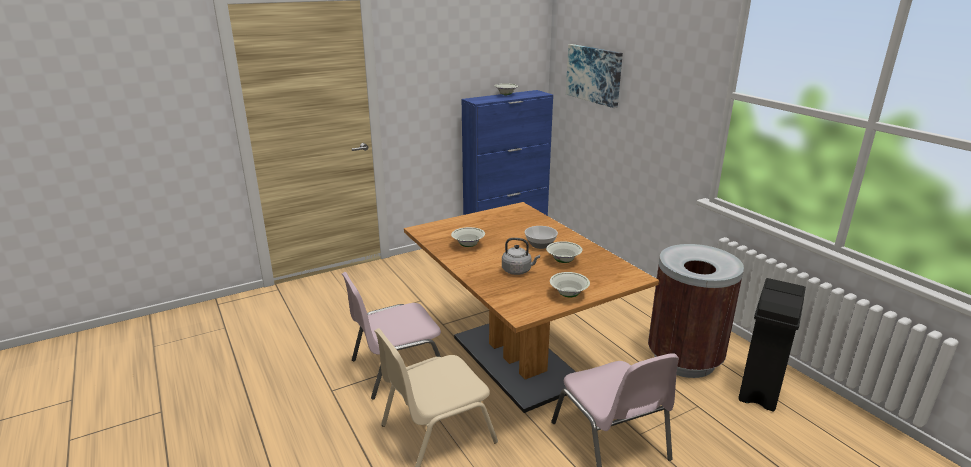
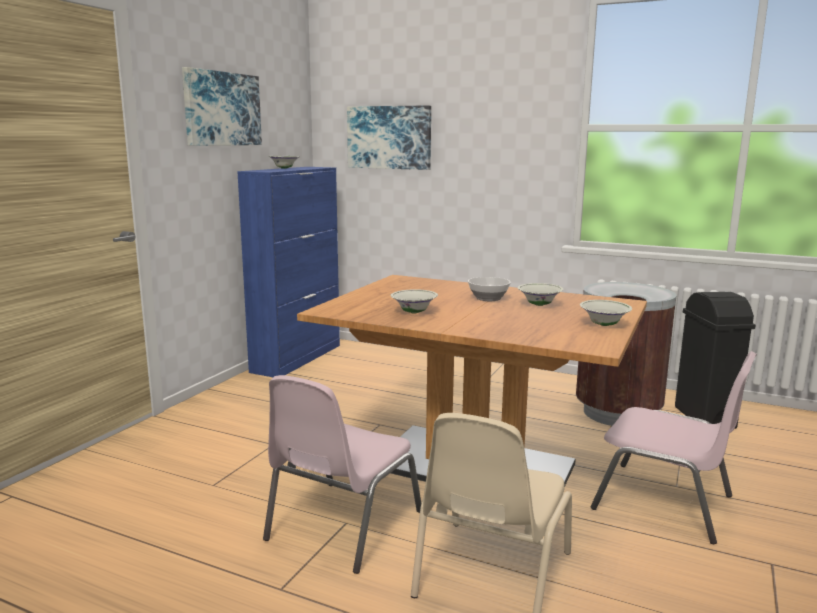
camera: 35 degrees left, 10 degrees down
grey kettle [502,238,540,275] -> none
none -> picture [182,67,262,146]

